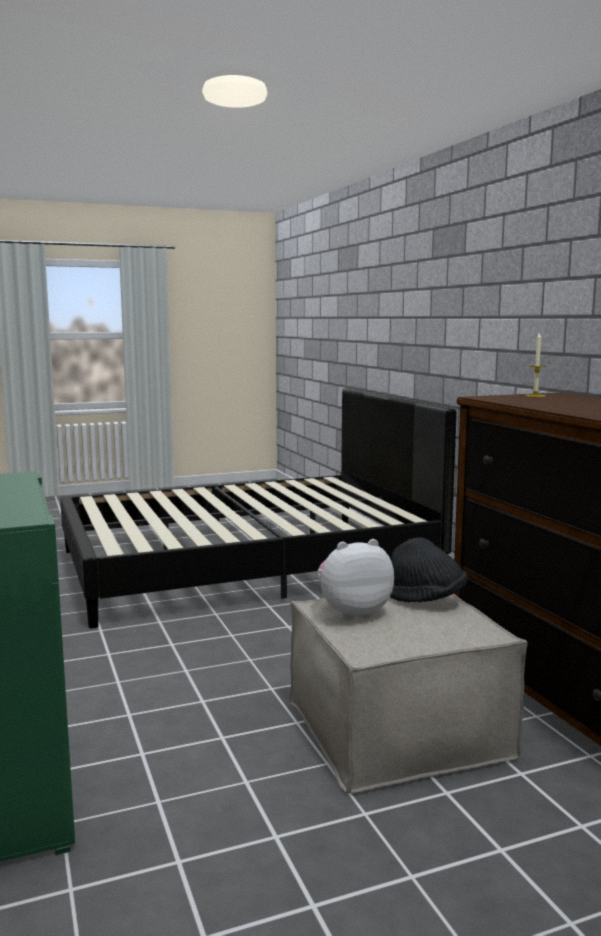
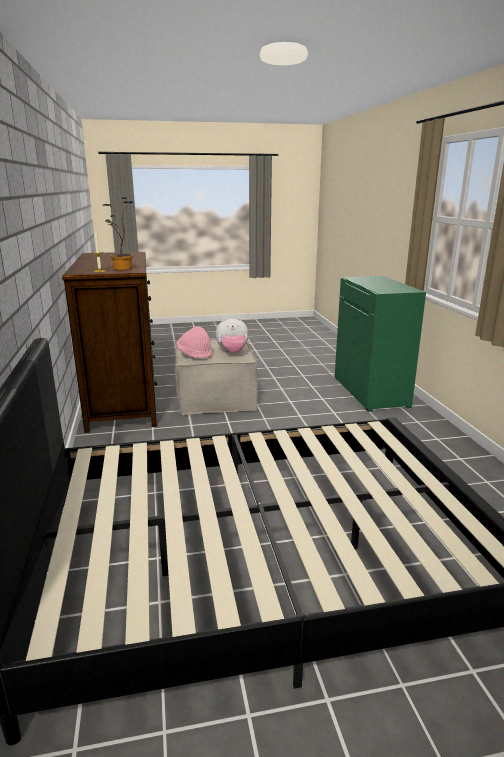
camera: 170 degrees left, 10 degrees up
black hat [390,538,467,603] -> pink hat [177,326,212,359]
none -> potted plant [103,197,133,270]

